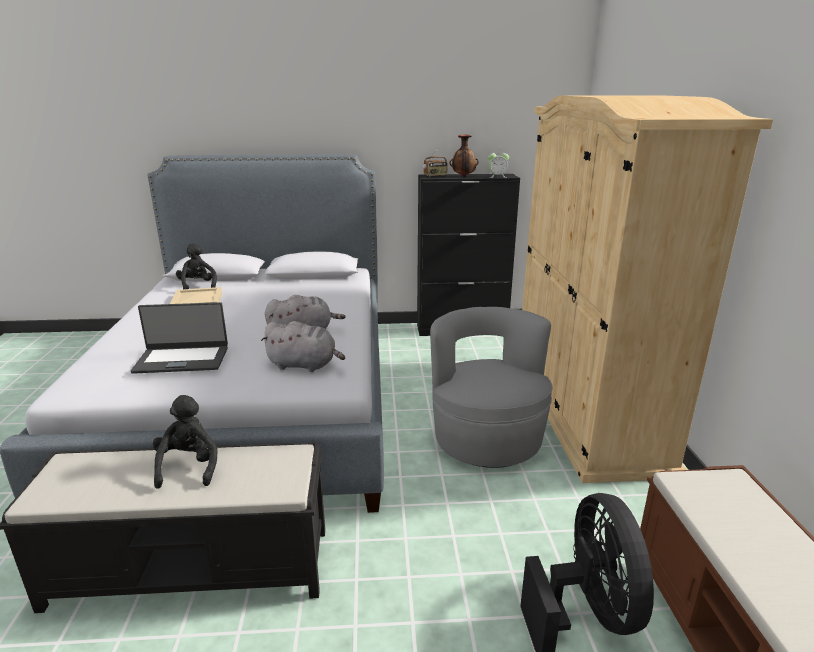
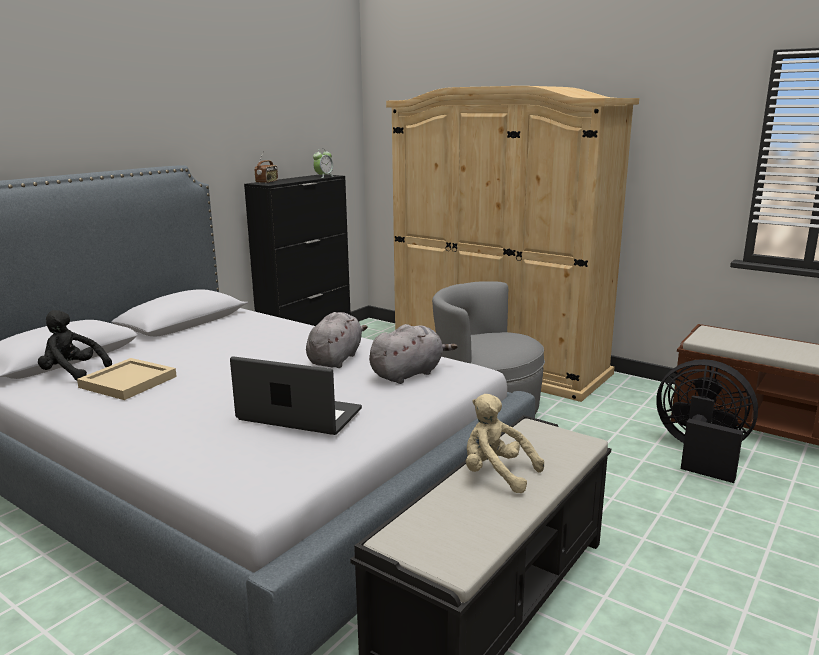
camera: 50 degrees left, 5 degrees down
laptop [131,302,228,374] -> laptop turned 105 degrees counterclockwise [230,356,362,435]
black plush toy [153,395,218,489] -> beige plush toy [466,394,544,493]
vase [450,135,479,176] -> none

